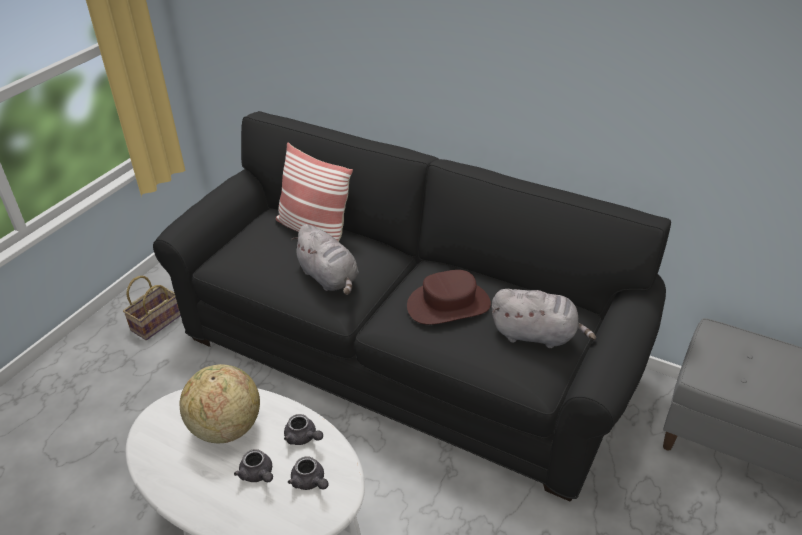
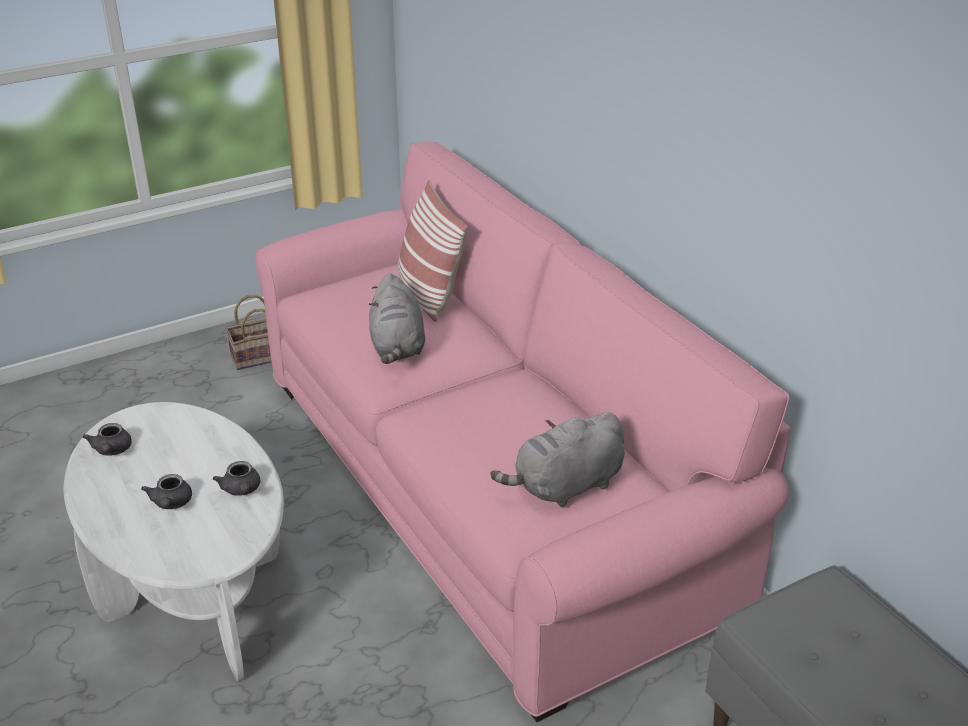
camera: 30 degrees right, 5 degrees down
black sofa [153,111,671,502] -> pink sofa [255,142,791,722]
globe [180,364,260,443] -> none
grey teapot [288,456,328,490] -> grey teapot moved to [83,423,132,456]
brown hat [407,270,491,325] -> none
grey plush toy [492,289,596,348] -> grey plush toy turned 105 degrees clockwise [491,412,625,507]

